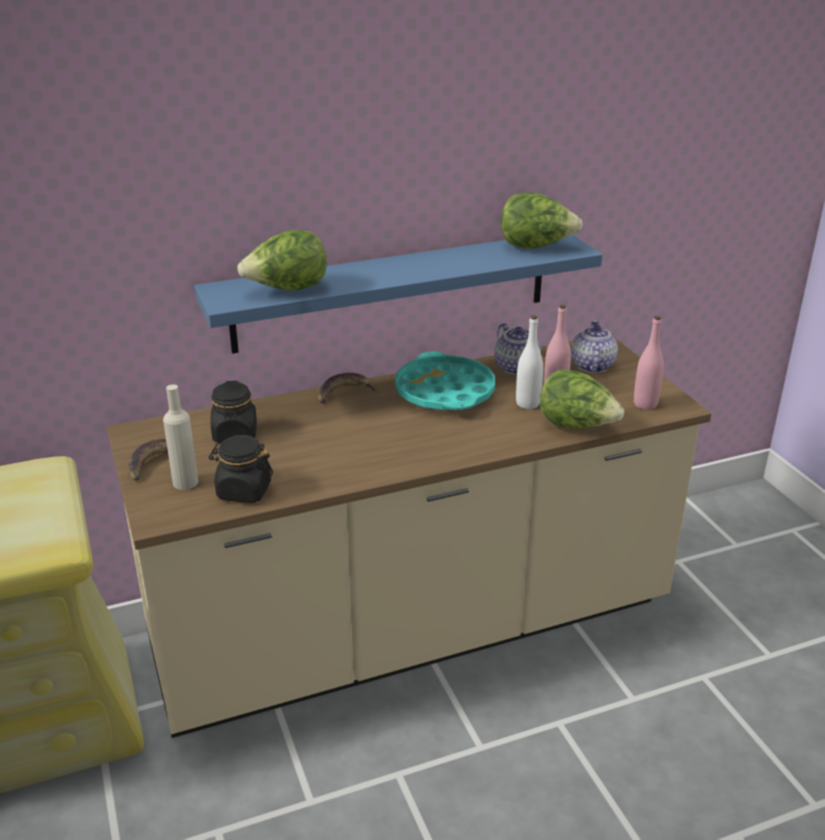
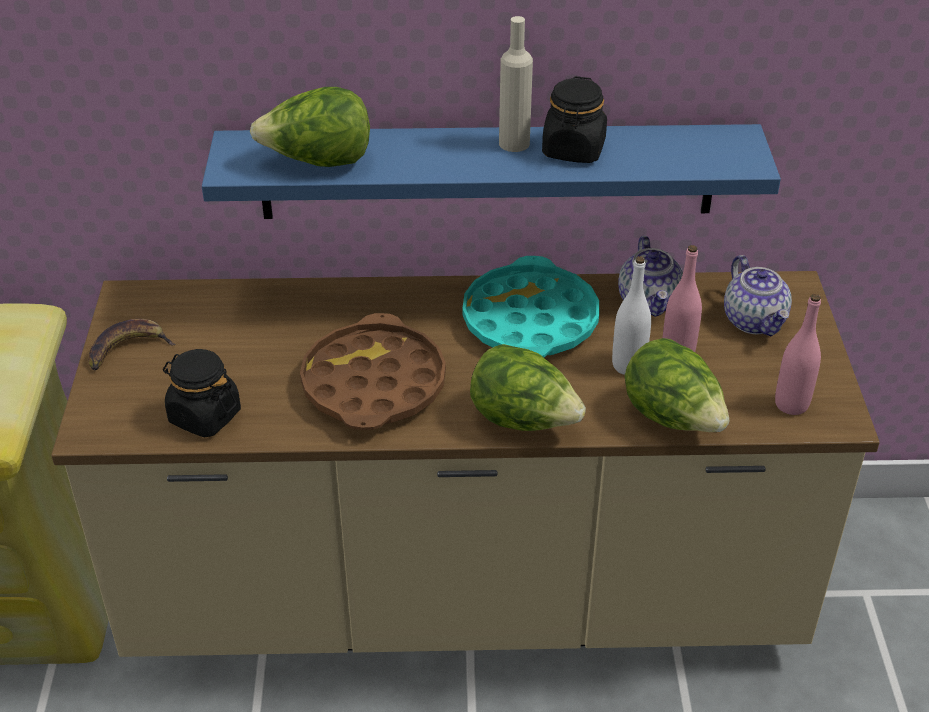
camera: 20 degrees right, 10 degrees up
beige bottle [163,384,198,490] -> beige bottle moved to [499,16,533,152]
black jar [210,381,257,443] -> black jar moved to [542,76,607,163]
banana [318,372,378,403] -> none
lettuce [501,192,583,249] -> lettuce moved to [470,344,586,431]
teapot [571,320,618,373] -> teapot turned 135 degrees clockwise [724,255,792,336]
none -> brown tray [300,313,446,430]

